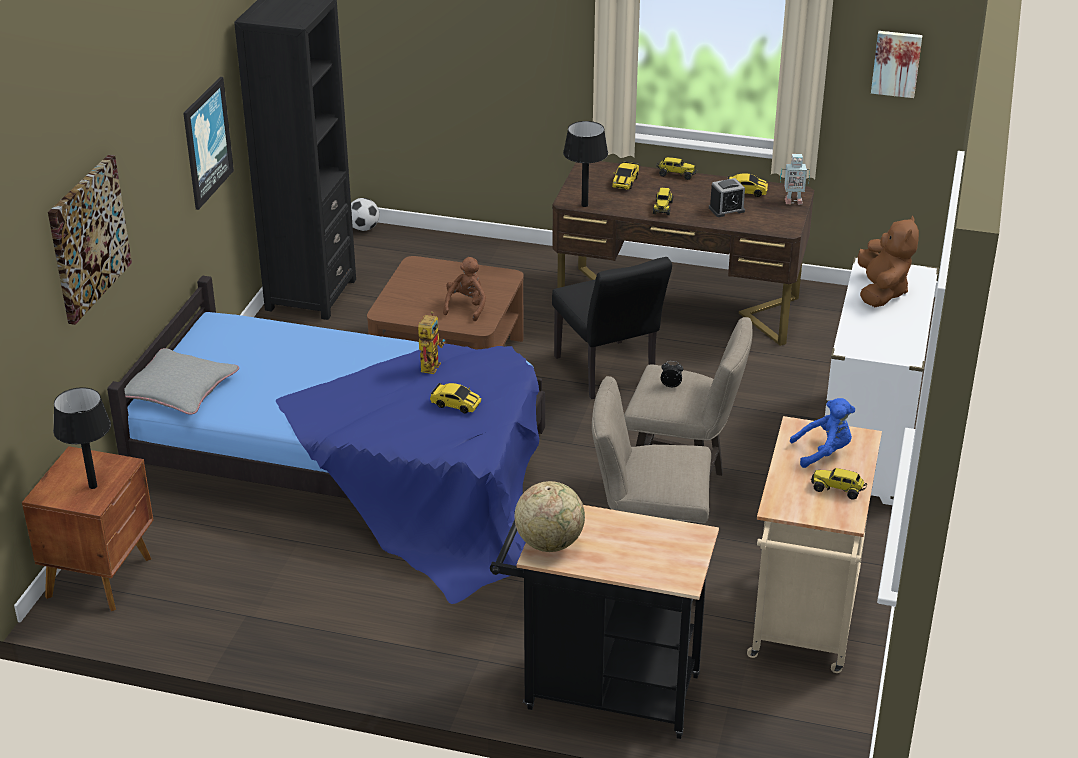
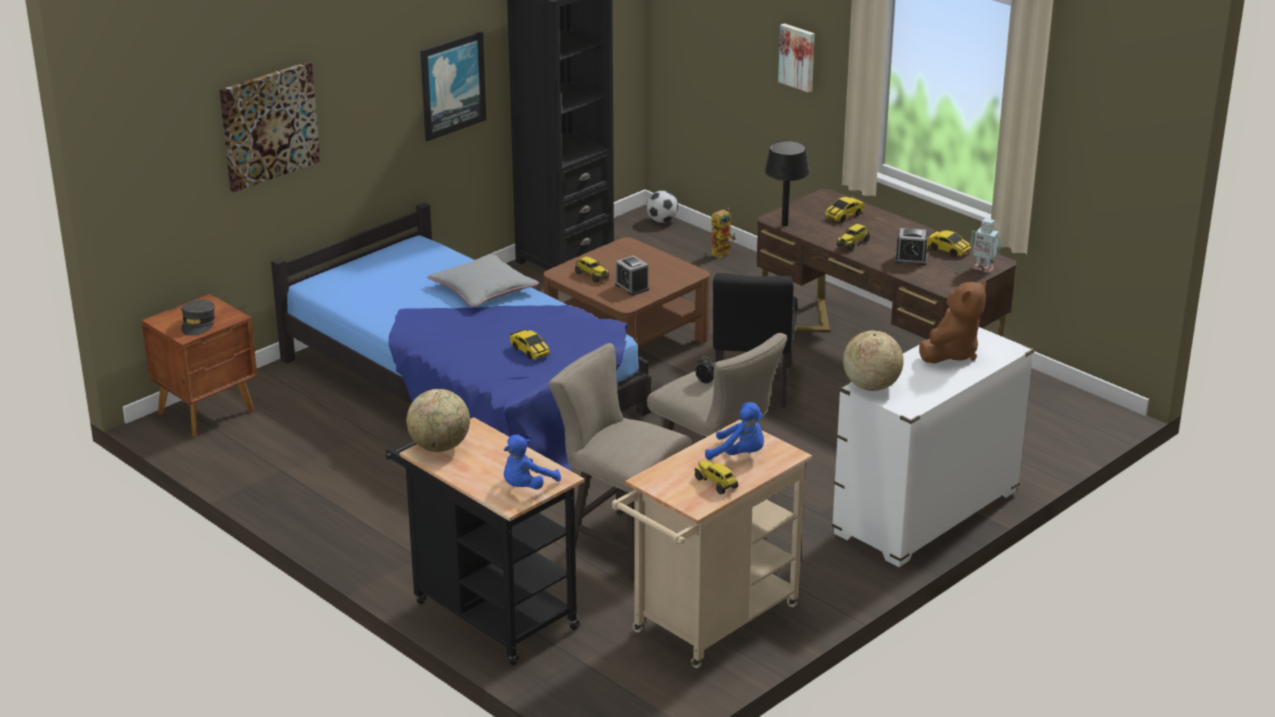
camera: 30 degrees right, 5 degrees down
black table lamp [53,387,111,489] -> grey cap [181,300,215,336]
grey pillow [124,348,239,415] -> grey pillow moved to [427,255,539,306]
toy robot [418,311,445,374] -> toy robot moved to [711,208,736,258]
brown plush toy [443,257,486,321] -> alarm clock [615,255,649,296]
toy truck [656,157,697,180] -> toy truck moved to [575,256,609,283]
picture [871,31,923,98] -> picture moved to [778,23,815,92]
none -> blue plush toy [504,435,561,489]
none -> globe [843,331,904,391]

